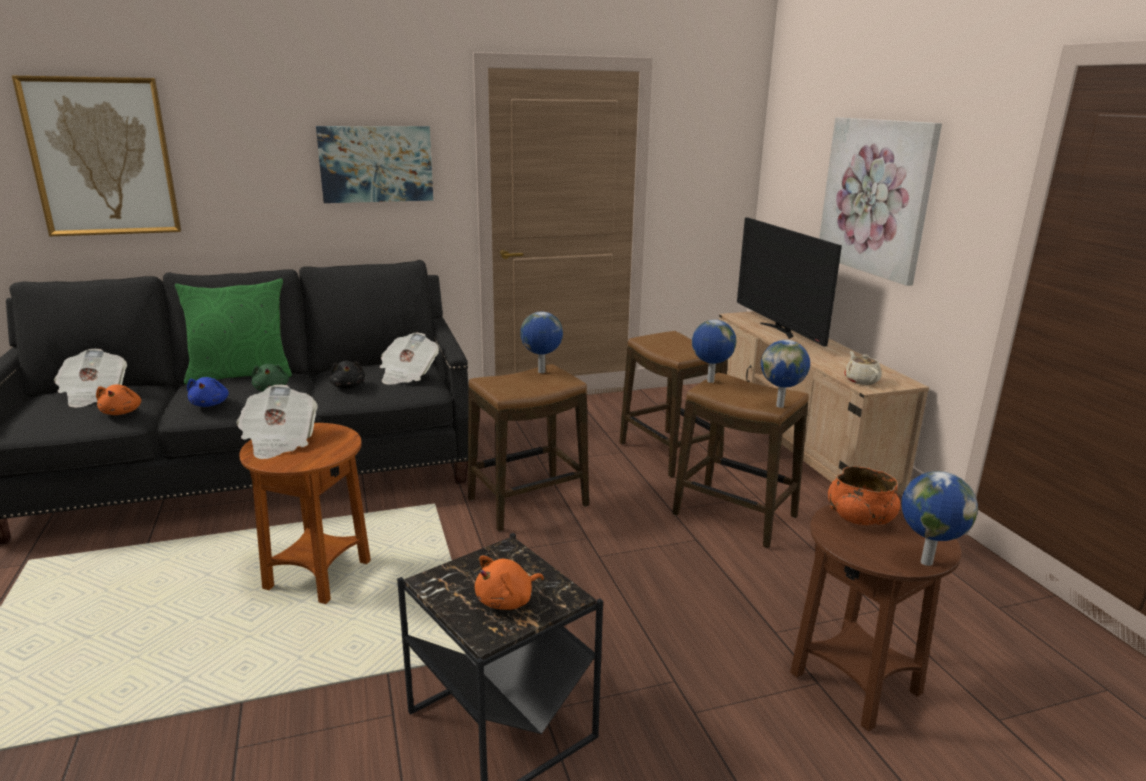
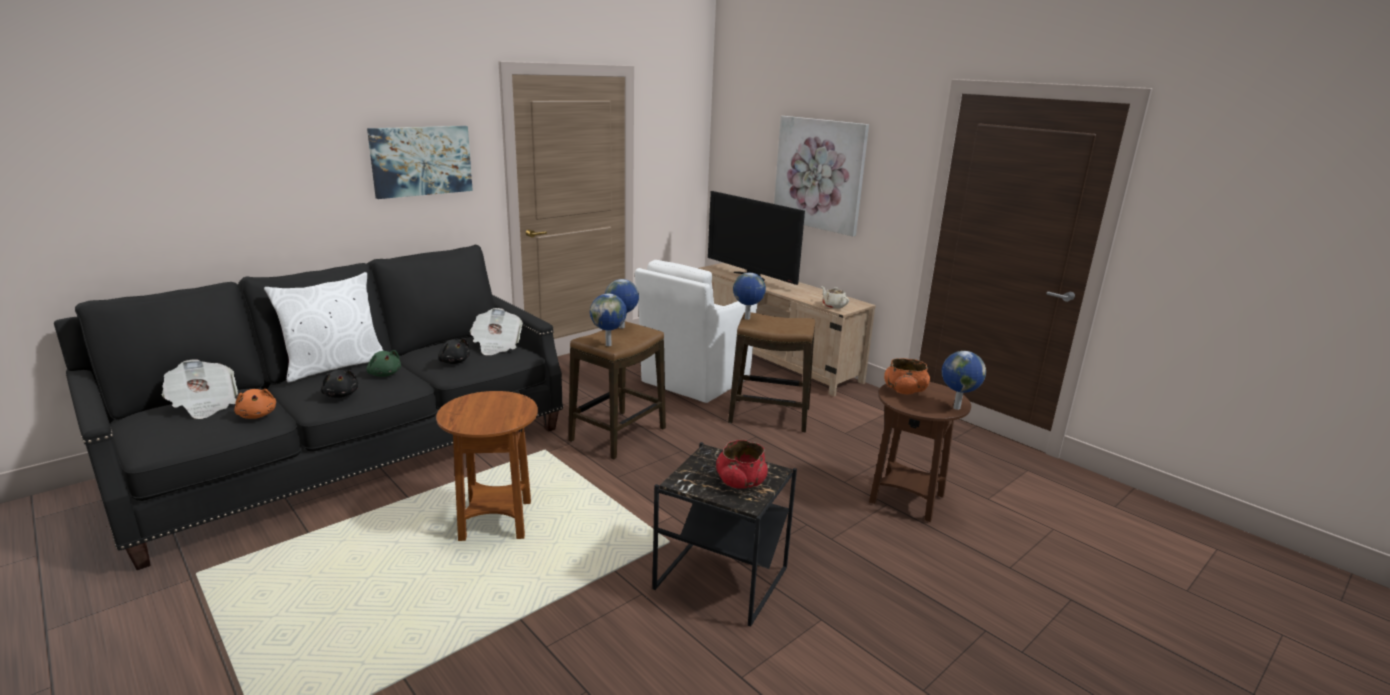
camera: 25 degrees left, 0 degrees up
picture [12,76,181,236] -> none
green pillow [175,278,292,385] -> white pillow [264,272,383,382]
blue plush toy [187,377,229,407] -> black plush toy [321,370,358,398]
newspaper [237,385,318,459] -> none
orange plush toy [475,556,544,610] -> red bowl [716,440,768,488]
stool [619,331,728,478] -> white armchair [635,260,757,403]
globe [761,340,810,408] -> globe moved to [590,294,627,346]

